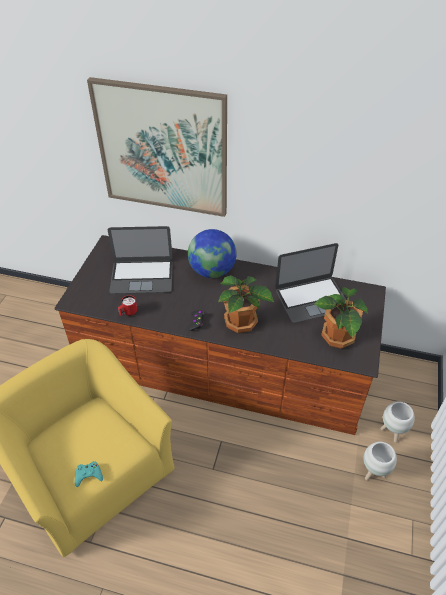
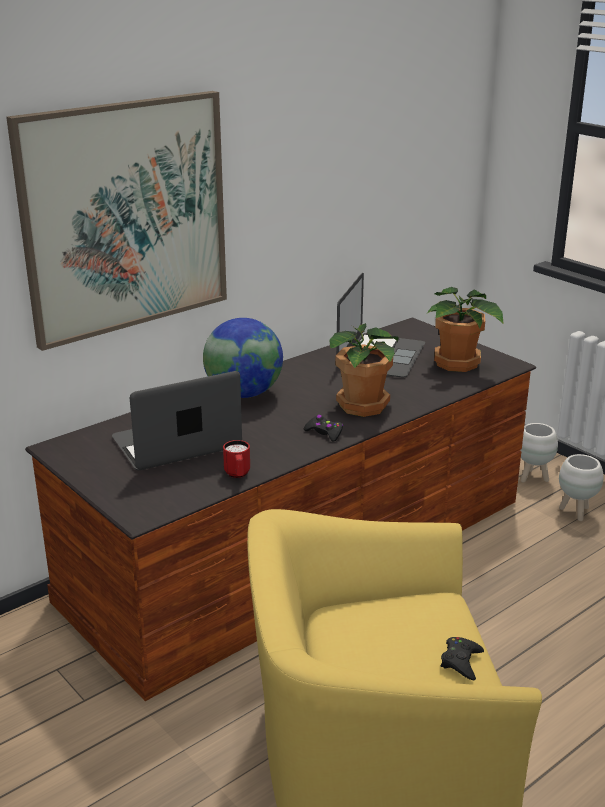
camera: 55 degrees left, 20 degrees down
turquoise game controller [75,461,103,487] -> black game controller [441,637,484,680]
laptop [108,226,173,294] -> laptop turned 150 degrees counterclockwise [112,371,242,470]

